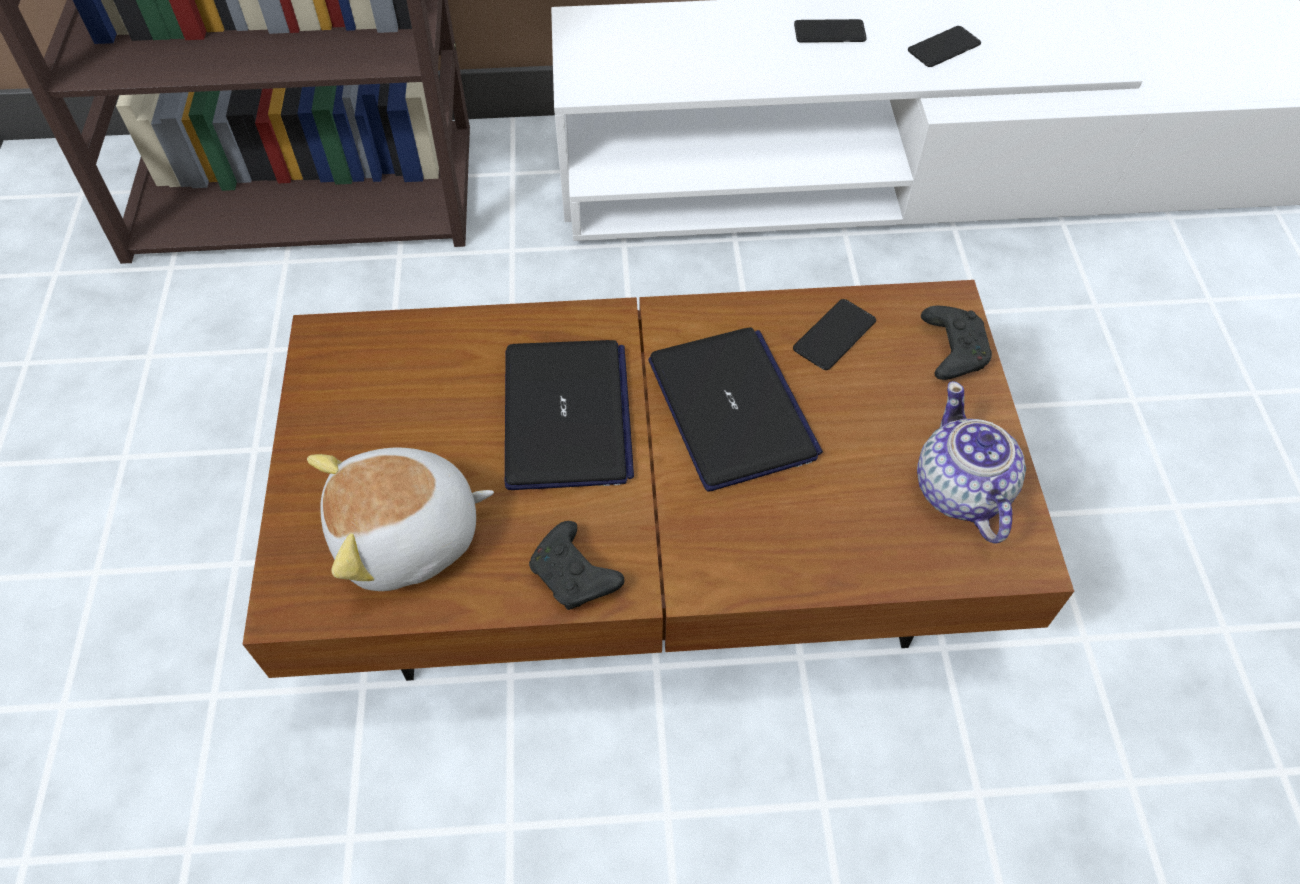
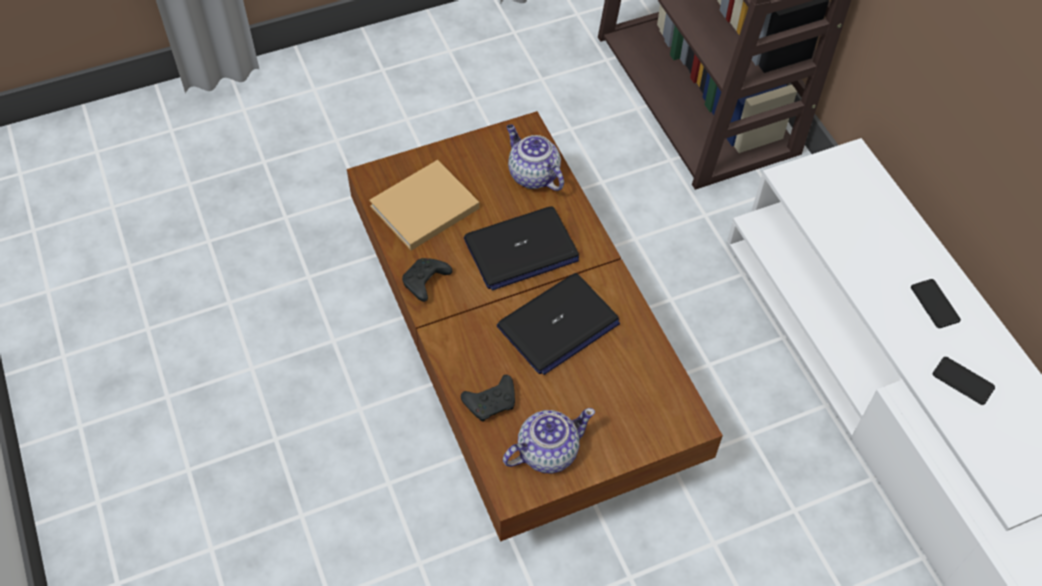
camera: 70 degrees right, 0 degrees up
plush toy [307,447,494,591] -> beige book [369,160,480,251]
phone [793,299,876,370] -> none
black game controller [921,306,992,380] -> black game controller moved to [461,375,515,422]
none -> teapot [506,124,564,191]

